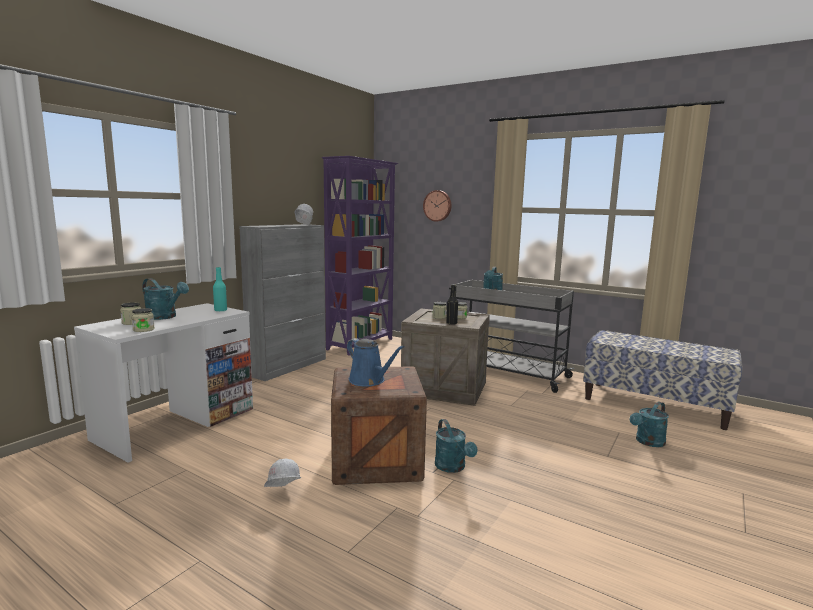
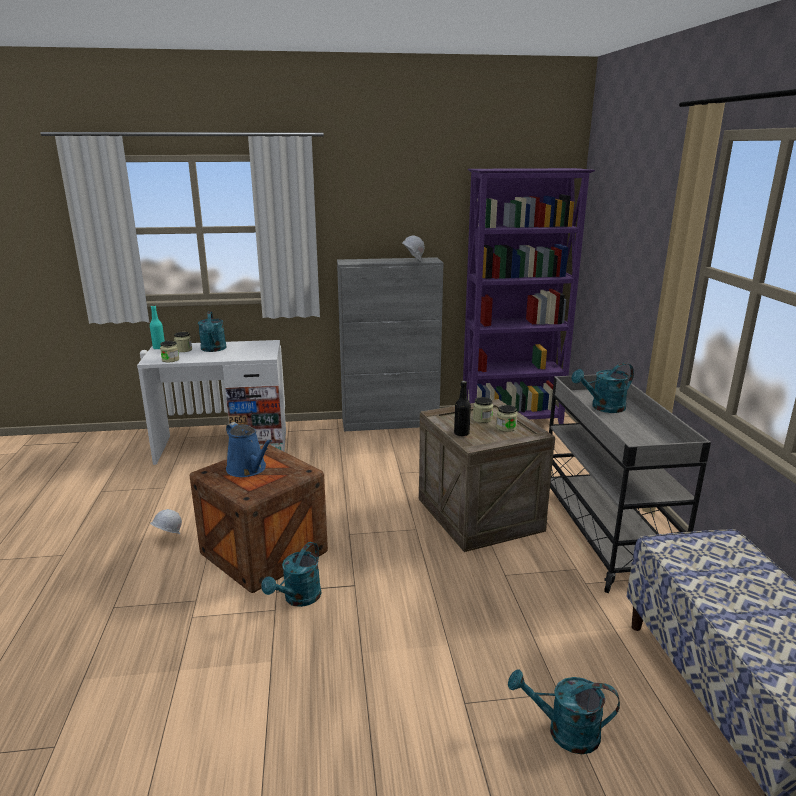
camera: 50 degrees right, 10 degrees up
turquoise bottle [213,267,227,311] -> turquoise bottle moved to [150,306,165,350]
blue watering can [347,338,404,386] -> blue watering can turned 45 degrees counterclockwise [226,422,272,477]
wall clock [423,190,452,222] -> none

